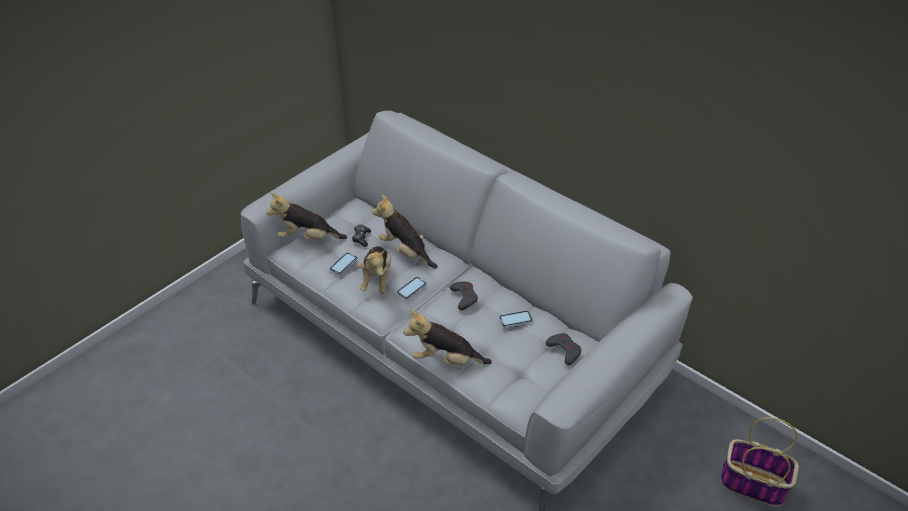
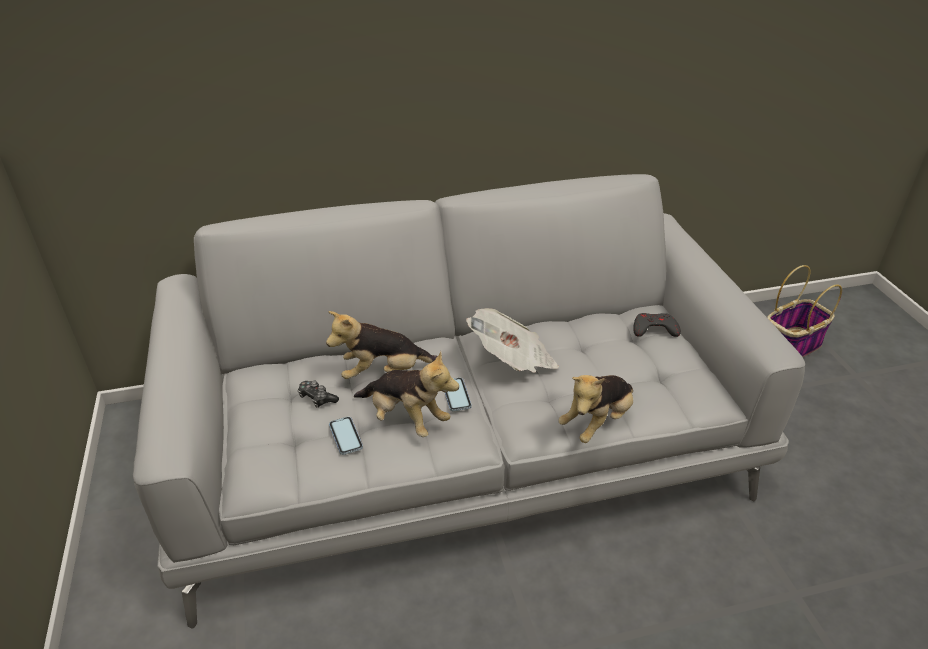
camera: 55 degrees left, 5 degrees down
plush toy [266,193,347,239] -> none
grey game controller [450,282,478,310] -> newspaper [466,308,559,373]
phone [499,310,533,327] -> none

